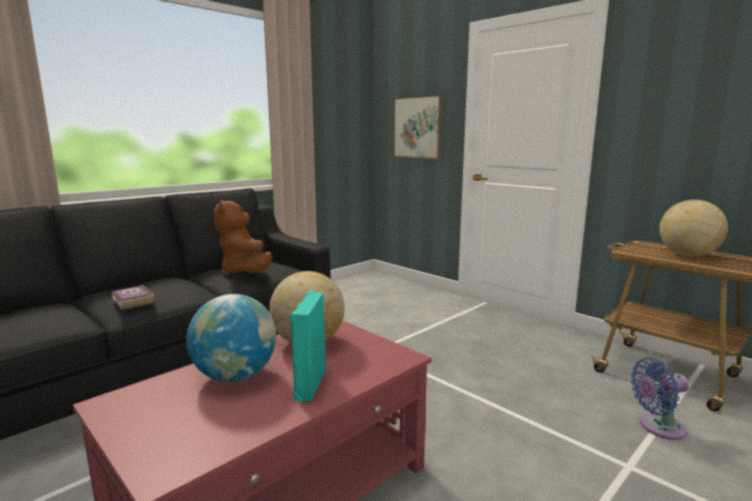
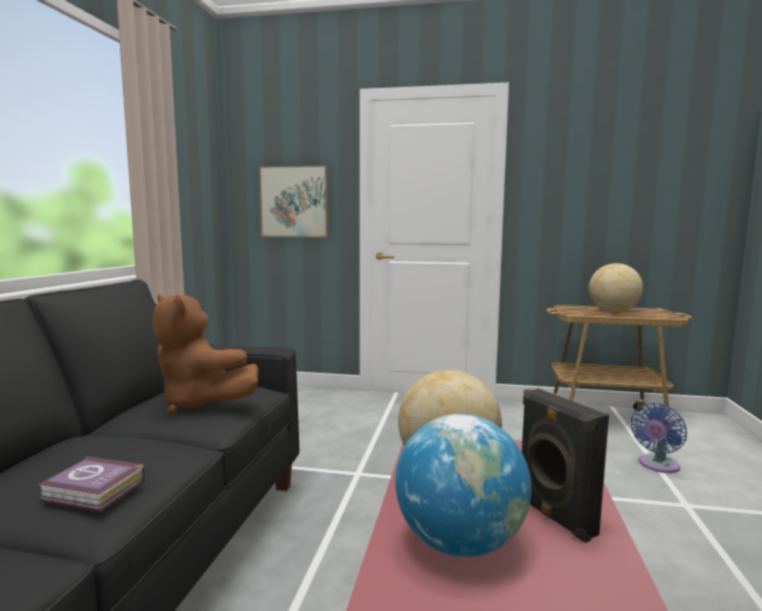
camera: 35 degrees left, 5 degrees down
turquoise speaker [290,291,326,402] -> black speaker [522,388,609,543]

